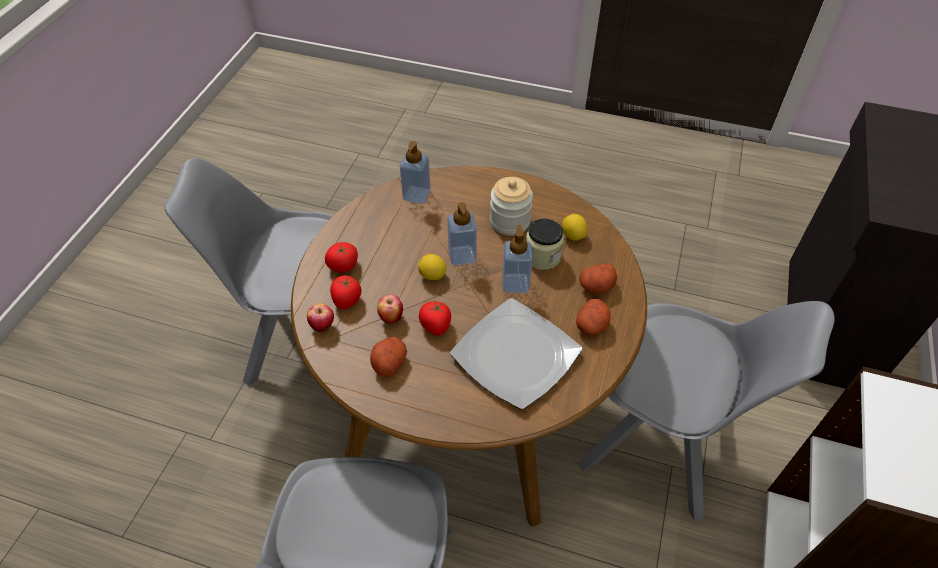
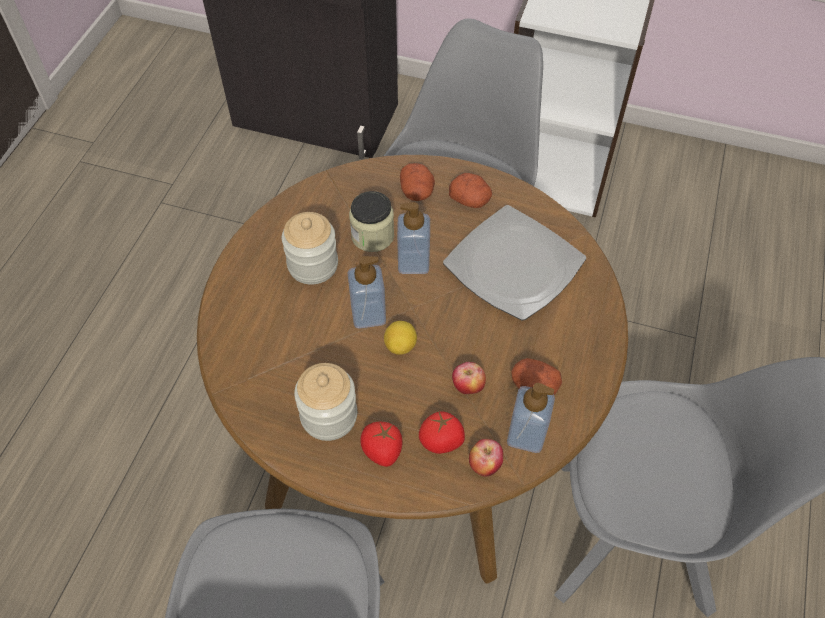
camera: 90 degrees left, 5 degrees up
soap dispenser [400,141,431,204] -> soap dispenser moved to [507,383,555,453]
tomato [419,301,451,336] -> none
lemon [562,214,587,241] -> none
none -> jar [294,363,357,441]

